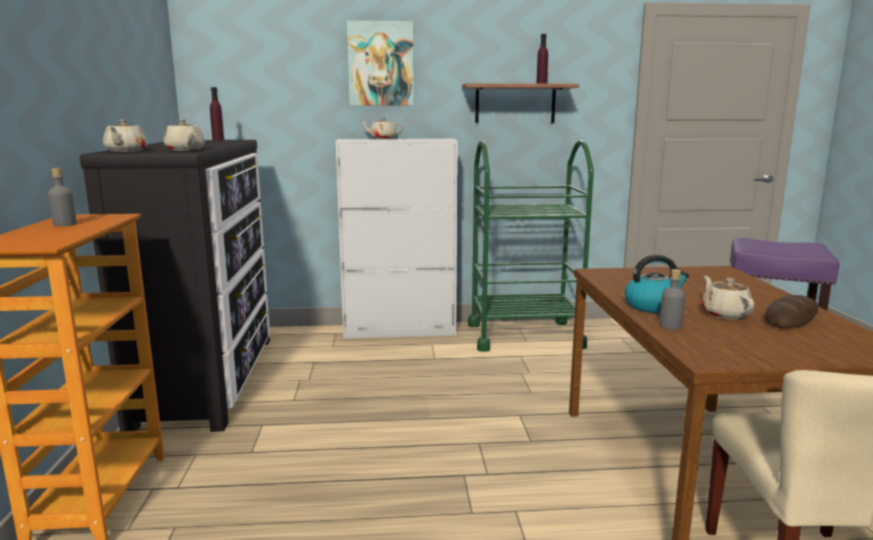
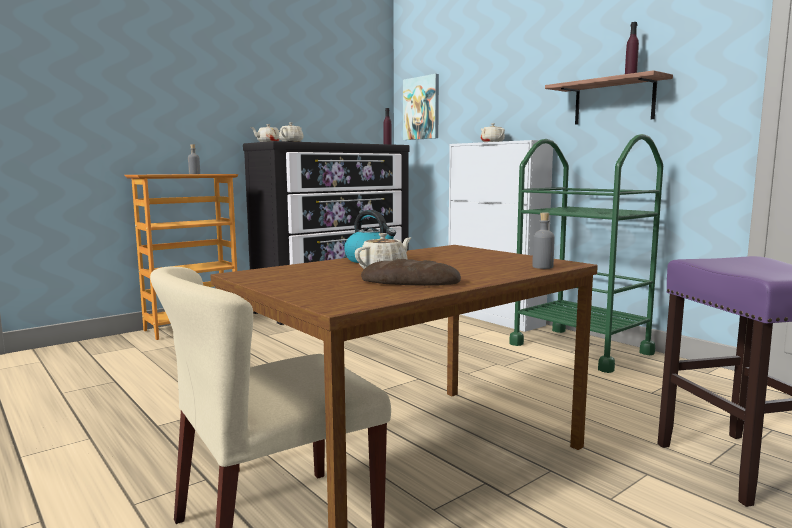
camera: 55 degrees right, 5 degrees down
picture [347,20,414,106] -> picture moved to [403,74,439,140]
grey bottle [659,269,685,330] -> grey bottle moved to [532,213,555,269]

